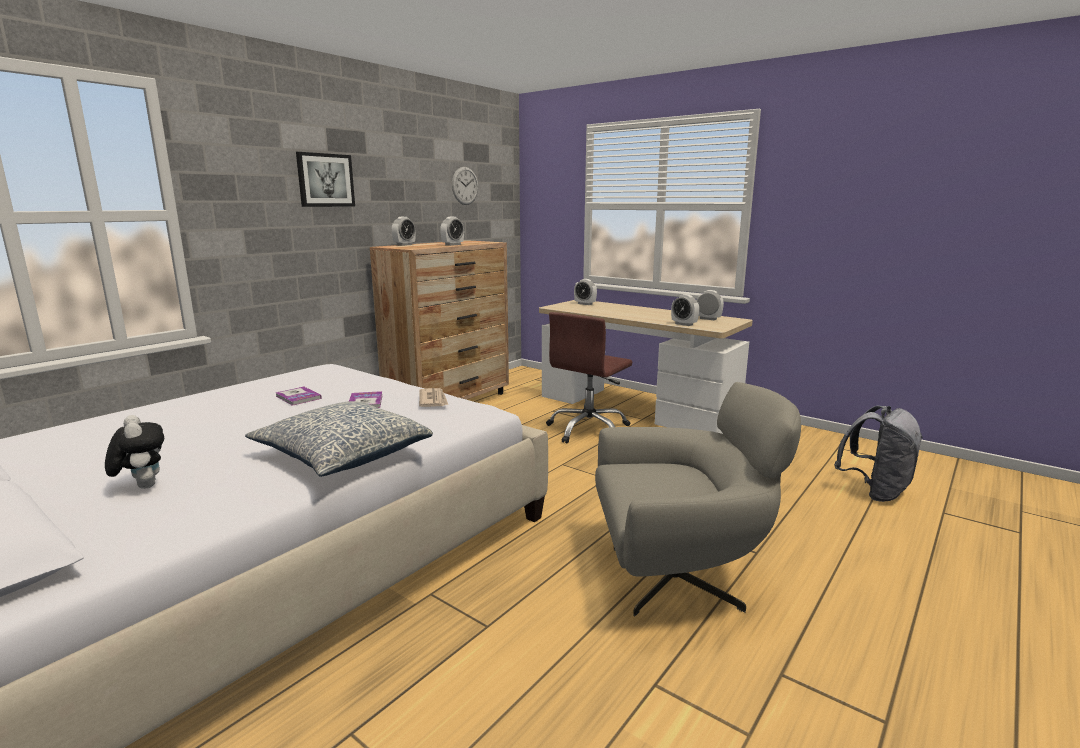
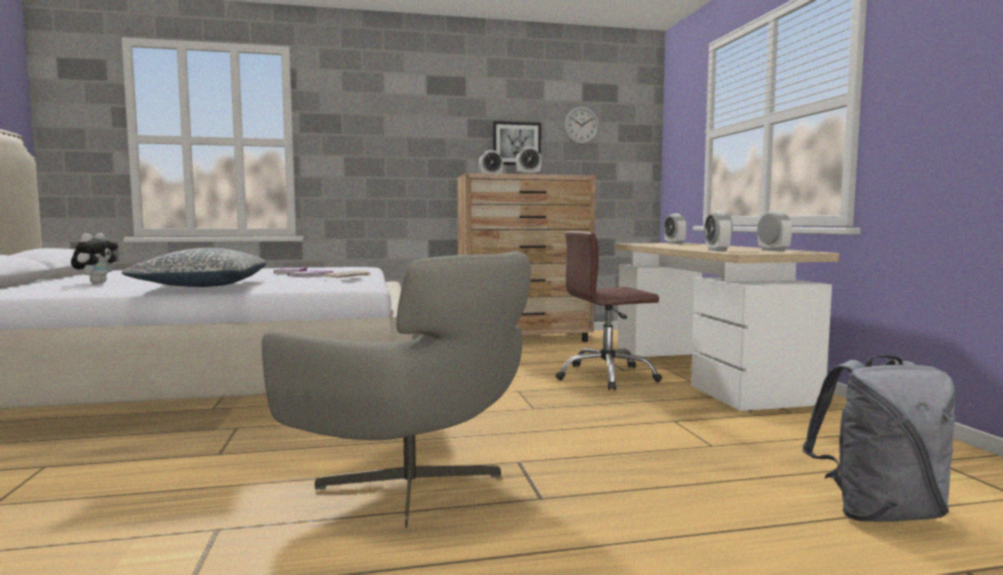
camera: 40 degrees right, 10 degrees down
picture [296,152,355,207] -> picture moved to [493,121,541,165]

